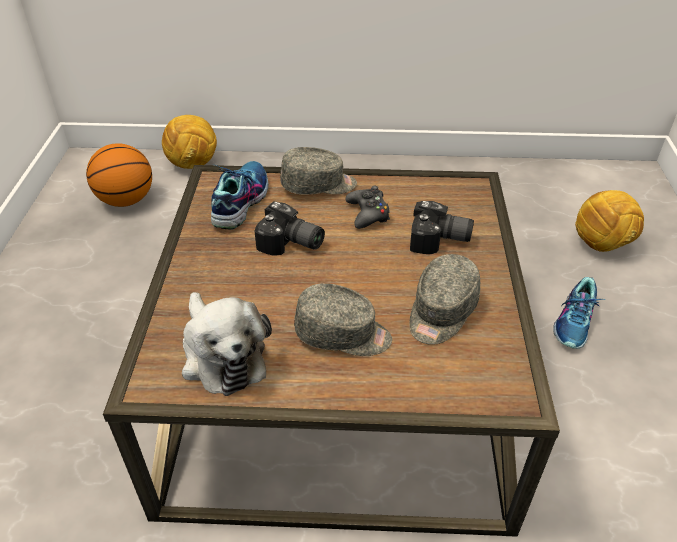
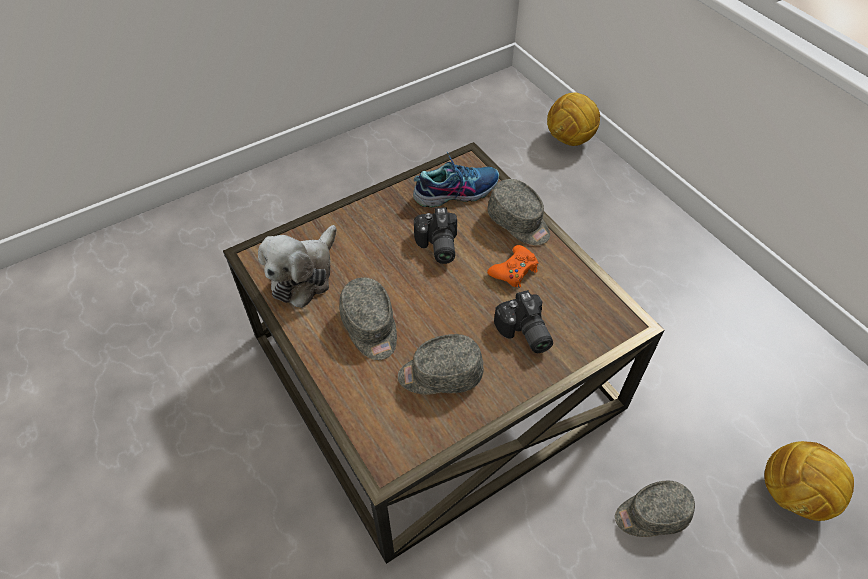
camera: 55 degrees right, 10 degrees up
basketball [86,143,152,207] -> none
black game controller [346,186,390,229] -> orange game controller [487,245,538,288]
shoe [553,277,606,349] -> grey cap [615,480,695,537]

